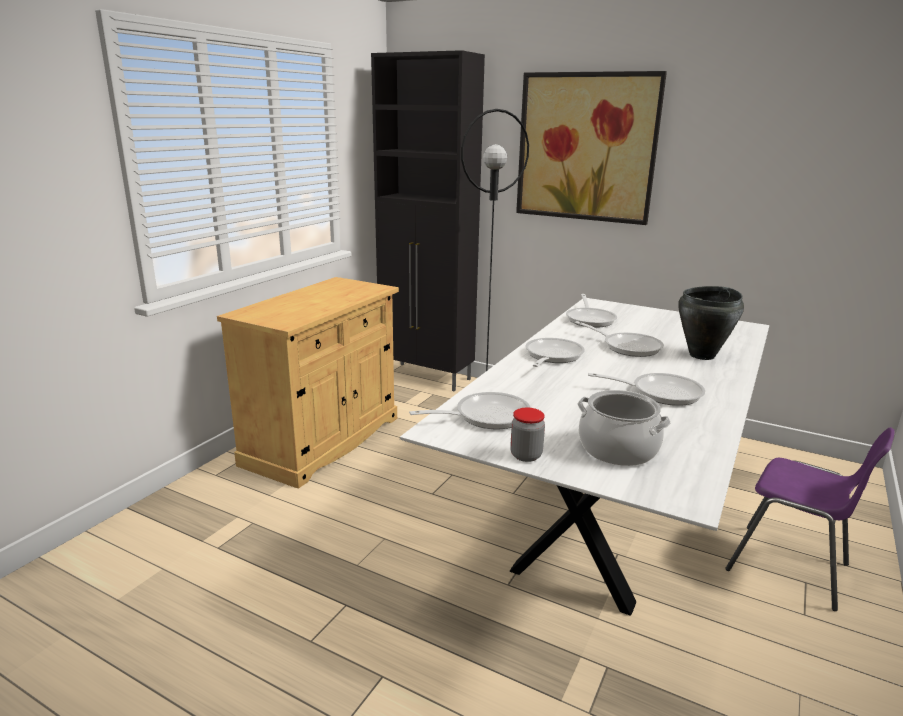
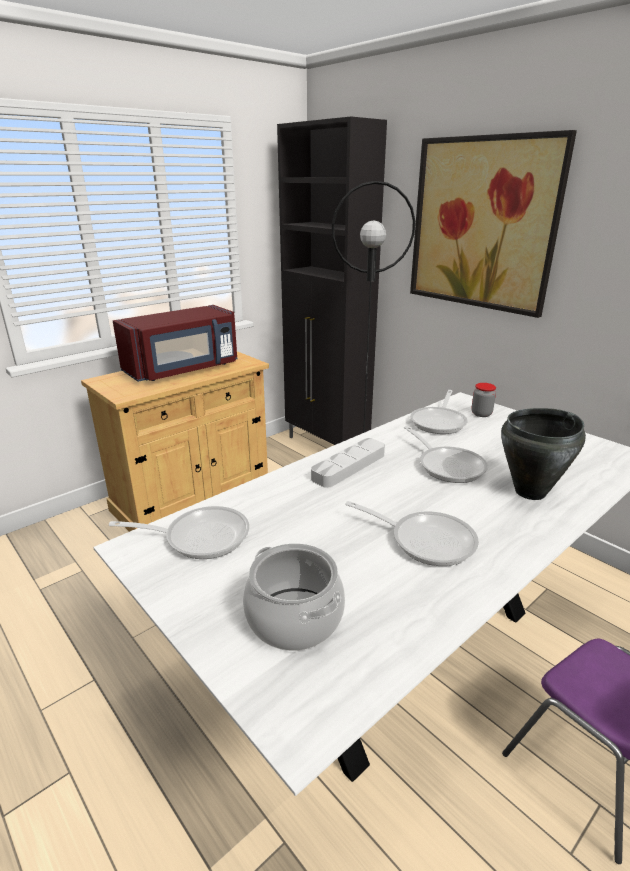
camera: 20 degrees right, 5 degrees up
jar [510,407,545,462] -> jar moved to [471,383,496,417]
frying pan [525,338,585,367] -> grey tray [311,438,385,488]
none -> red microwave [113,305,237,382]

